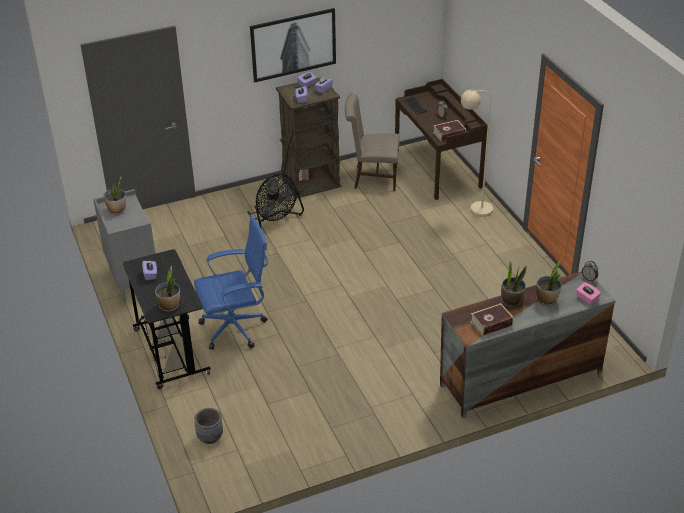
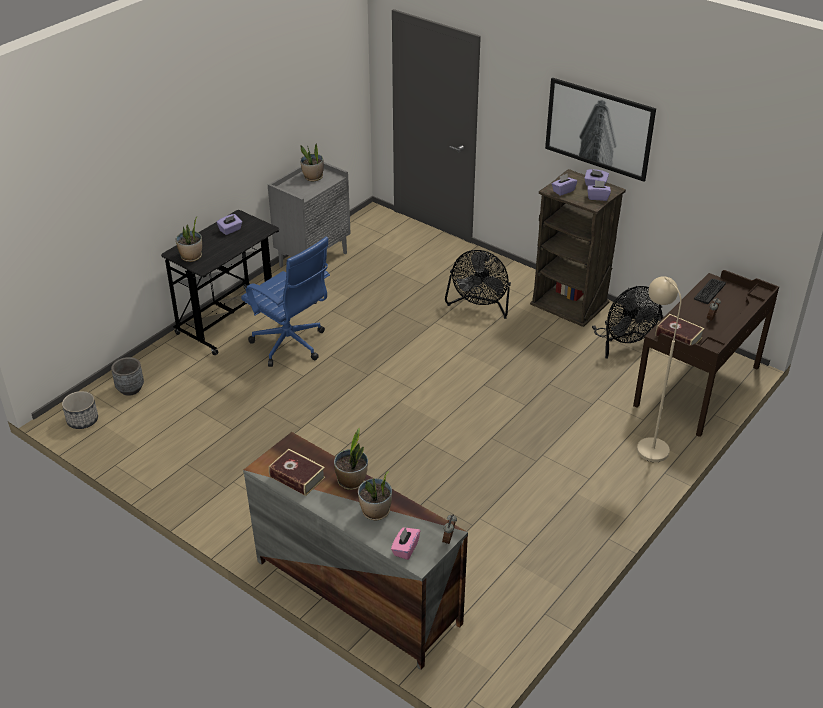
camera: 60 degrees right, 0 degrees up
beige chair [345,93,400,191] -> black fan [592,286,663,359]
none -> planter [62,391,98,429]

